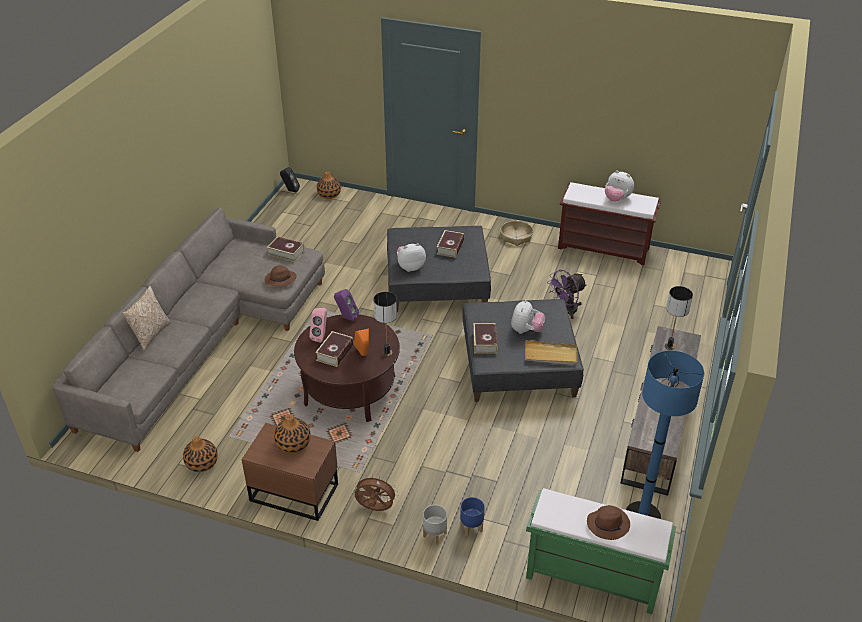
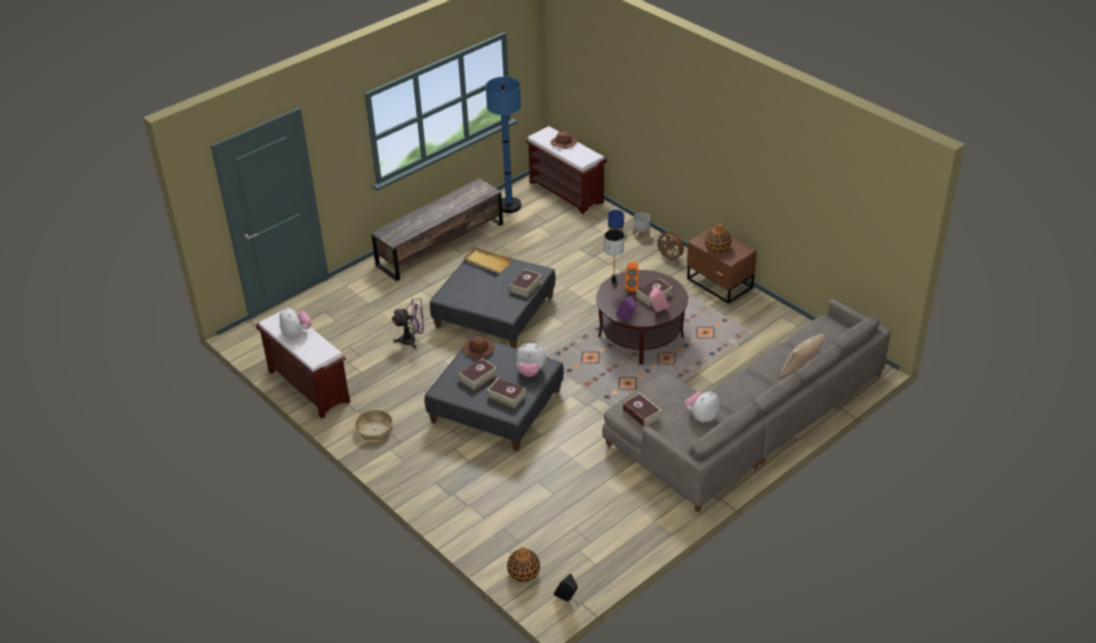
camera: 150 degrees left, 0 degrees up
vase [183,436,218,472] -> none
brown hat [265,265,297,287] -> brown hat moved to [463,336,494,359]
plush toy [511,300,545,334] -> plush toy moved to [685,391,720,423]
green bench [526,488,676,614] -> brown bench [525,126,607,214]
table lamp [665,286,693,350] -> none
none -> book [487,378,526,408]

